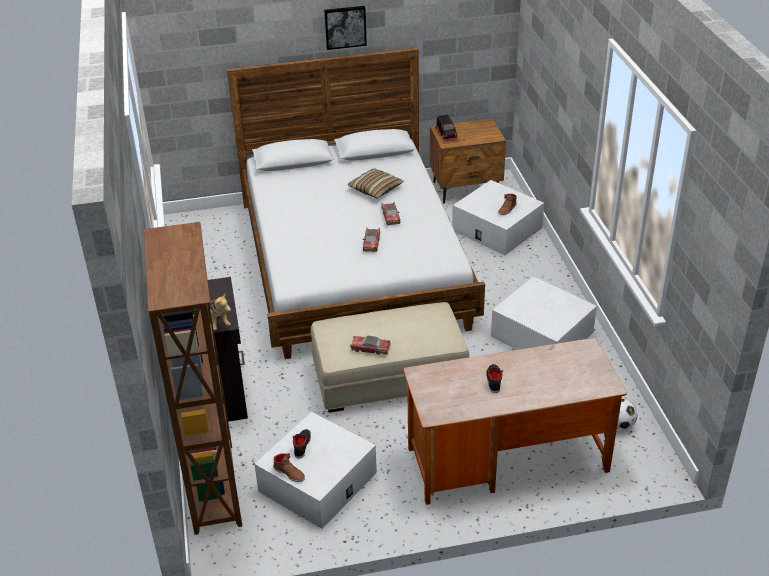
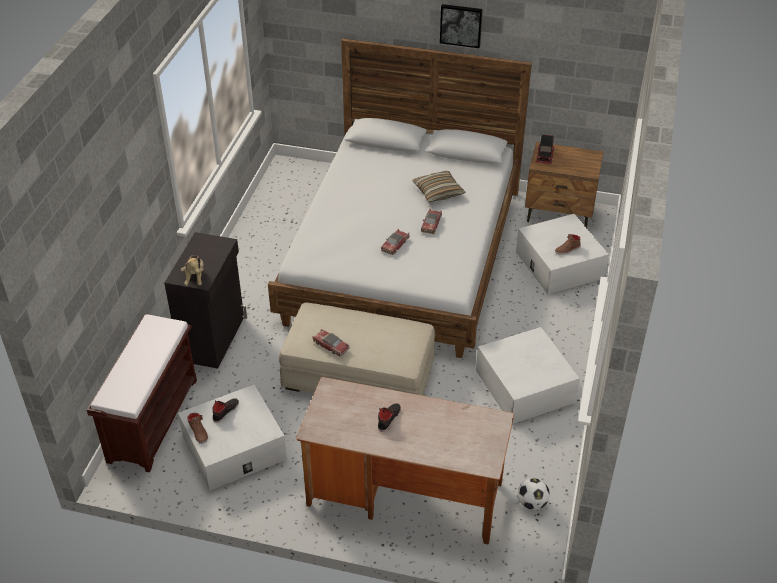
camera: 25 degrees right, 5 degrees up
brown bookcase [144,222,242,535] -> brown bench [87,314,197,472]

